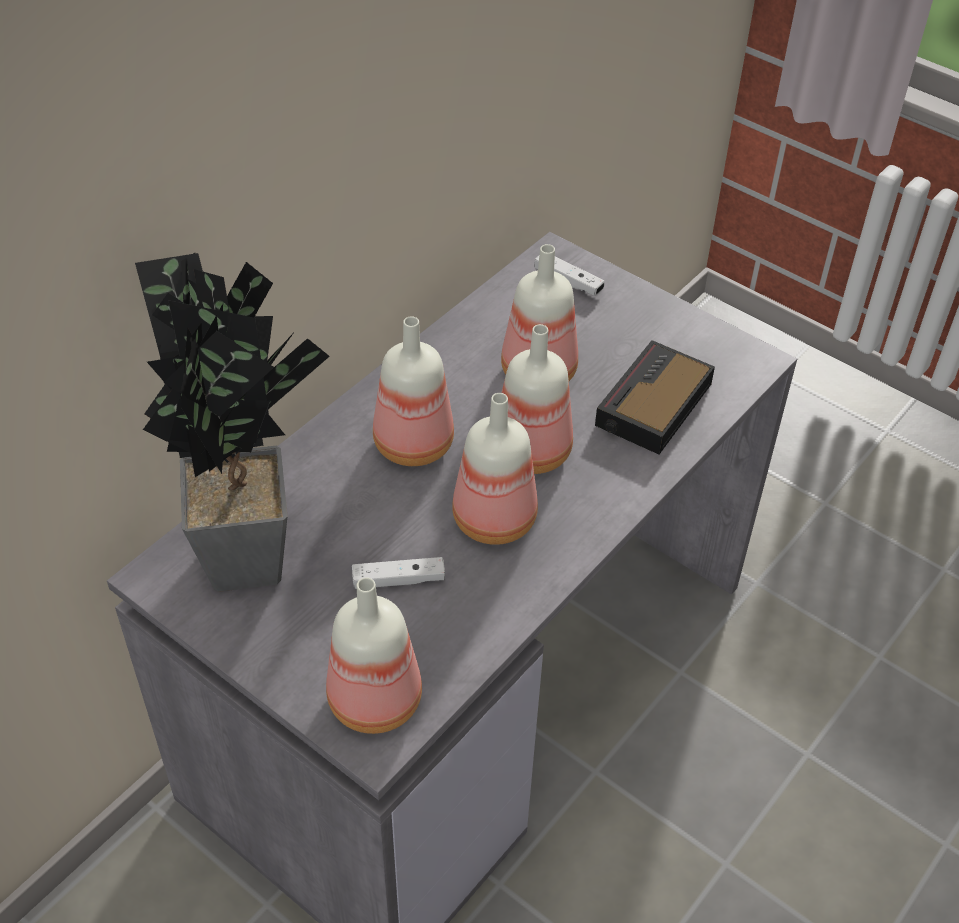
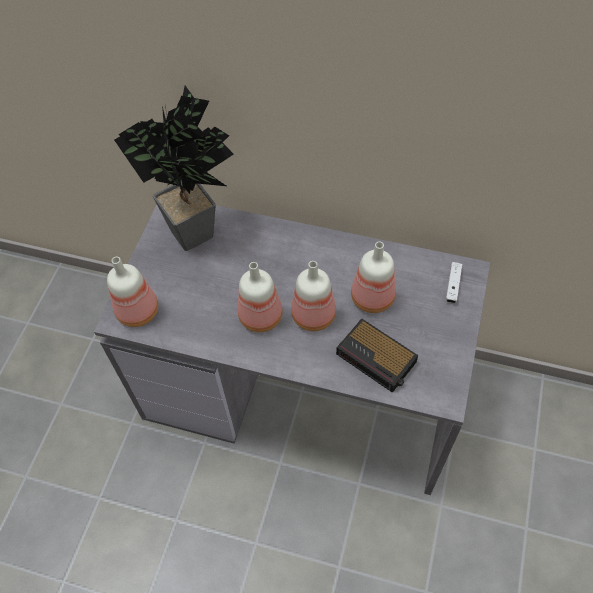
camera: 70 degrees right, 10 degrees up
white game controller [352,557,445,589] -> none
bottle [373,316,454,466] -> none
alarm clock [595,340,715,454] -> alarm clock turned 150 degrees counterclockwise [336,318,418,393]

